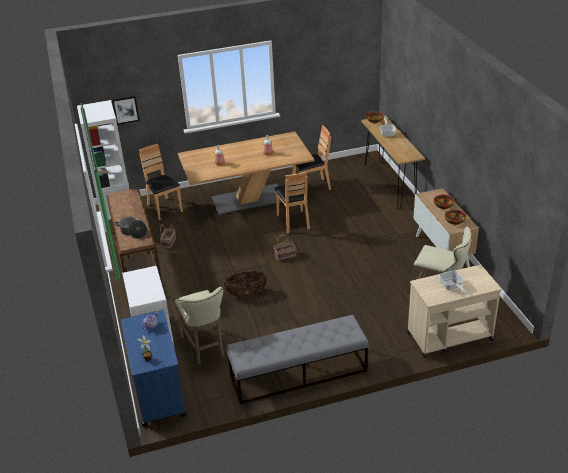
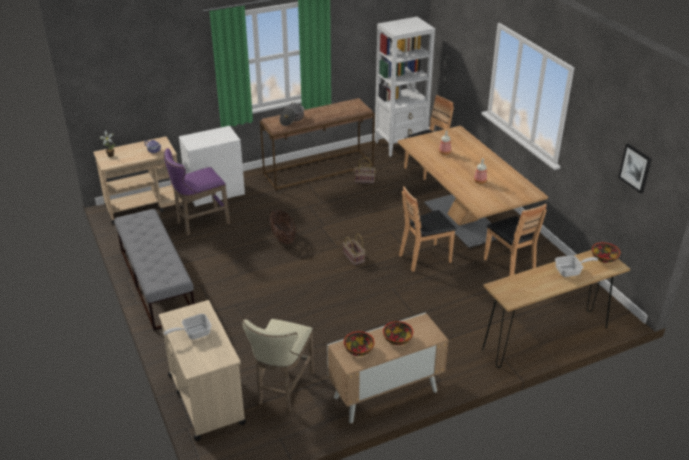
camera: 80 degrees right, 0 degrees up
picture [112,96,139,125] -> picture moved to [618,144,652,193]
blue cart [121,310,186,427] -> beige cart [94,136,183,224]
beige stool [175,287,225,364] -> purple stool [164,148,230,235]

